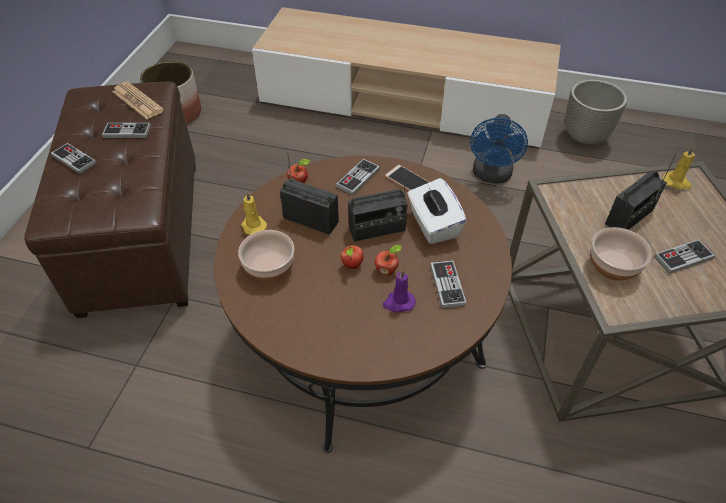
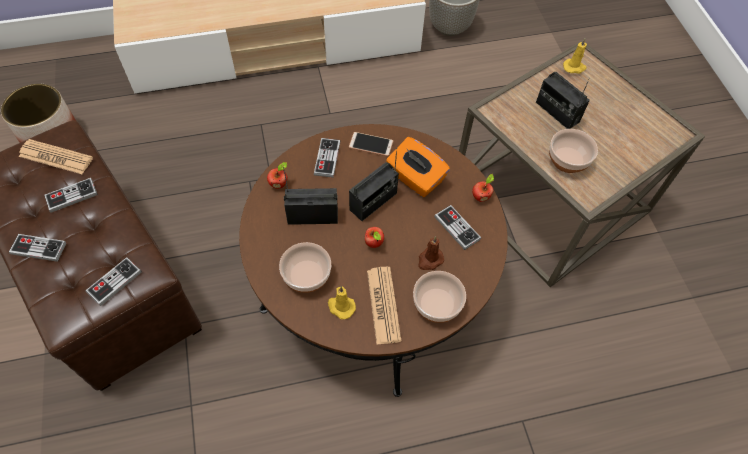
camera: 30 degrees left, 10 degrees up
yellow candle [241,191,267,235] -> yellow candle moved to [328,286,356,319]
apple [375,245,402,275] -> apple moved to [472,174,494,202]
purple candle [383,269,415,313] -> brown candle [418,236,444,270]
white tissue box [407,178,467,244] -> orange tissue box [386,137,450,197]
blue fan [470,114,528,184] -> none
radio [605,147,680,230] -> radio turned 120 degrees clockwise [536,72,590,129]
game controller [654,239,715,274] -> game controller moved to [85,257,142,306]
none -> newspaper [367,267,401,345]
none -> bowl [413,271,466,323]

